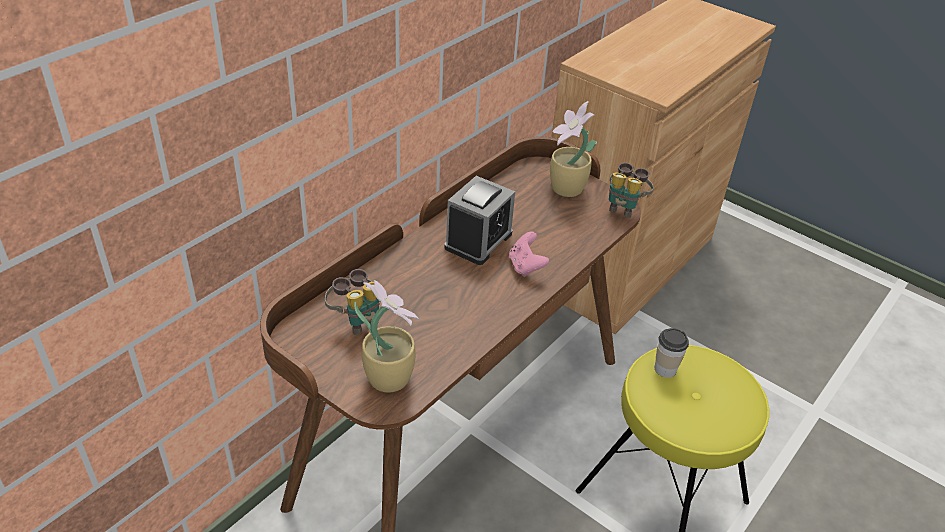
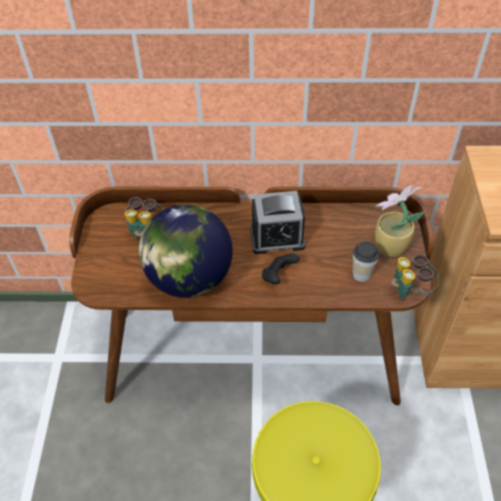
camera: 55 degrees right, 10 degrees up
potted plant [355,280,420,392] -> none
pink game controller [509,231,549,277] -> black game controller [262,254,300,284]
cup [654,328,689,378] -> cup moved to [353,242,379,282]
none -> globe [139,204,233,298]

